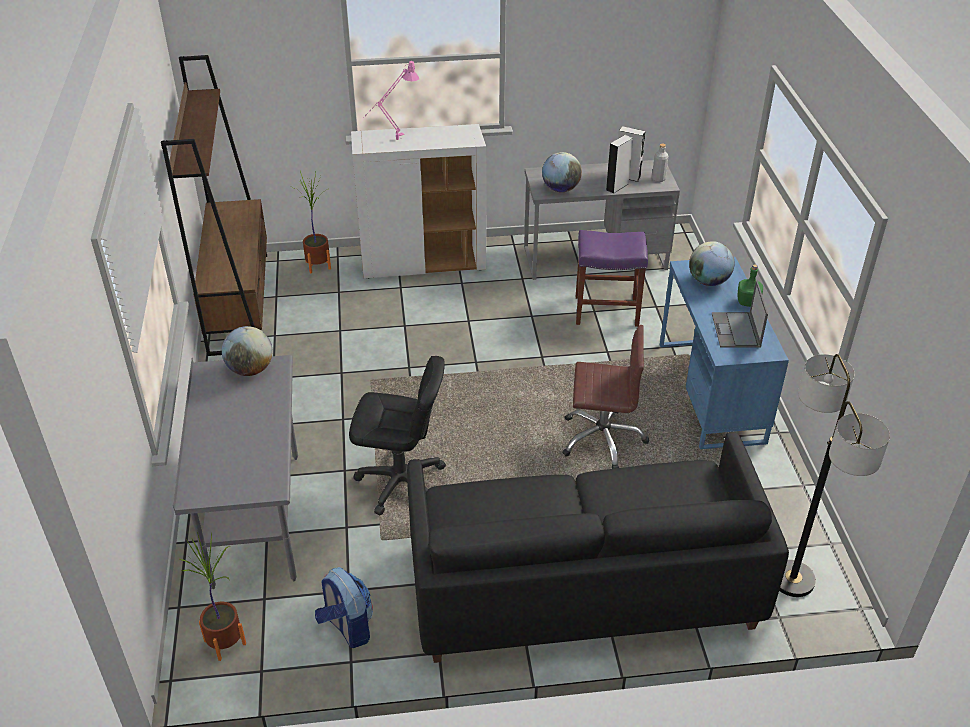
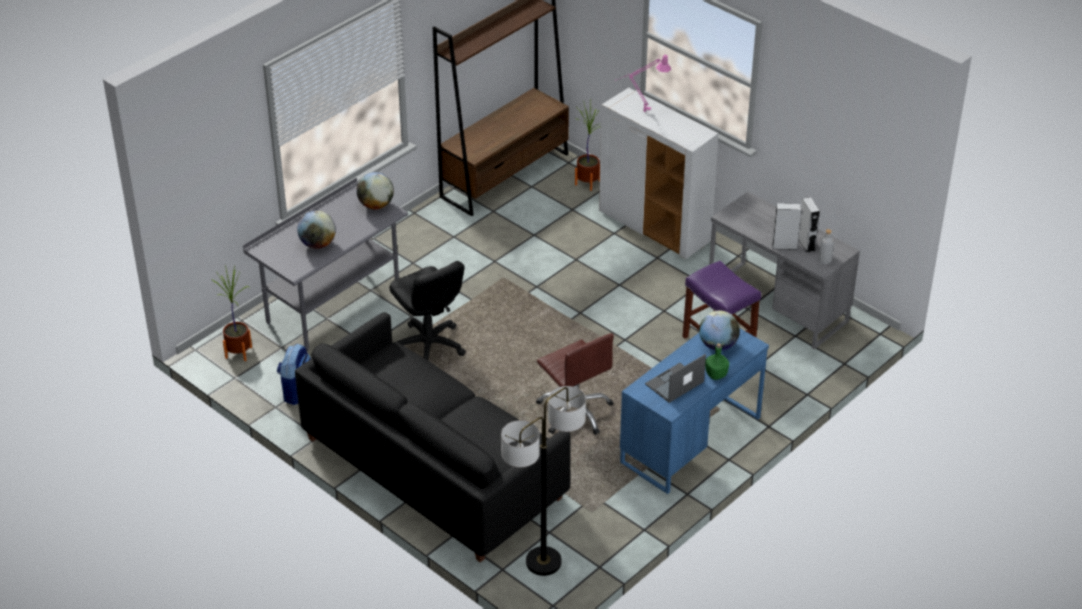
camera: 50 degrees right, 0 degrees up
globe [542,152,582,192] -> globe moved to [297,211,336,249]

